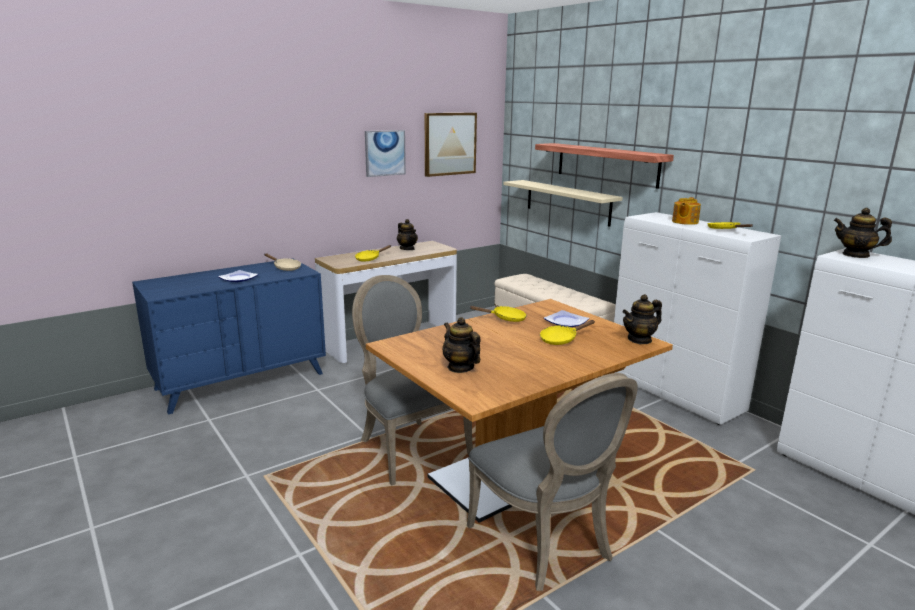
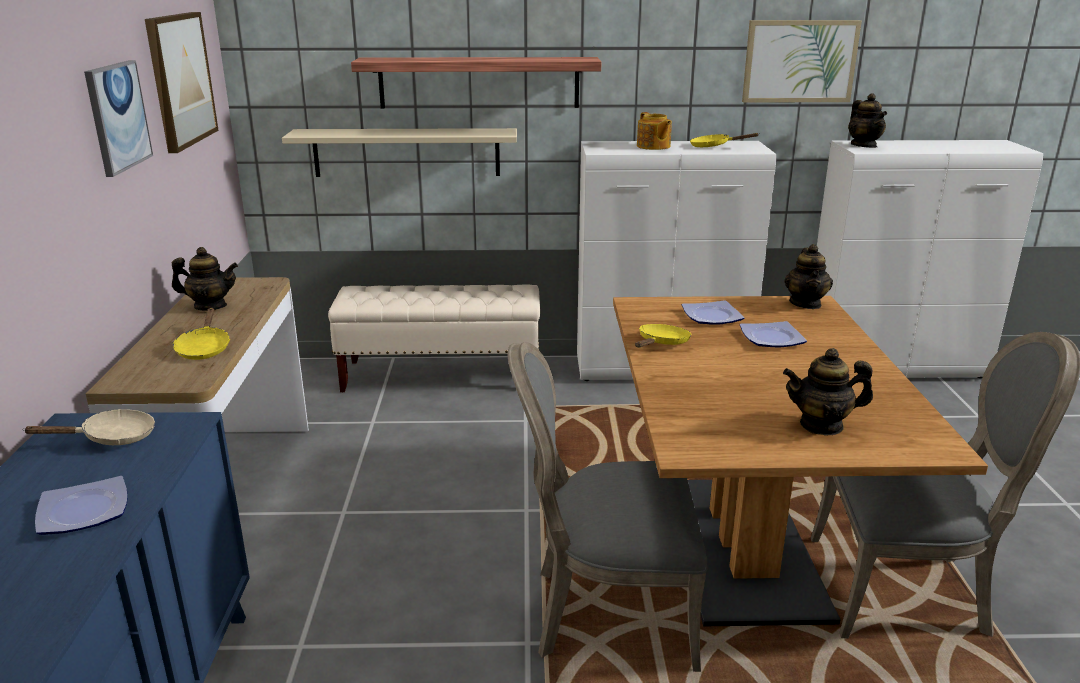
camera: 55 degrees left, 5 degrees up
yellow frying pan [540,320,595,345] -> plate [740,321,807,347]
teapot [833,208,892,258] -> teapot turned 75 degrees counterclockwise [848,93,887,148]
none -> picture [742,20,862,103]

